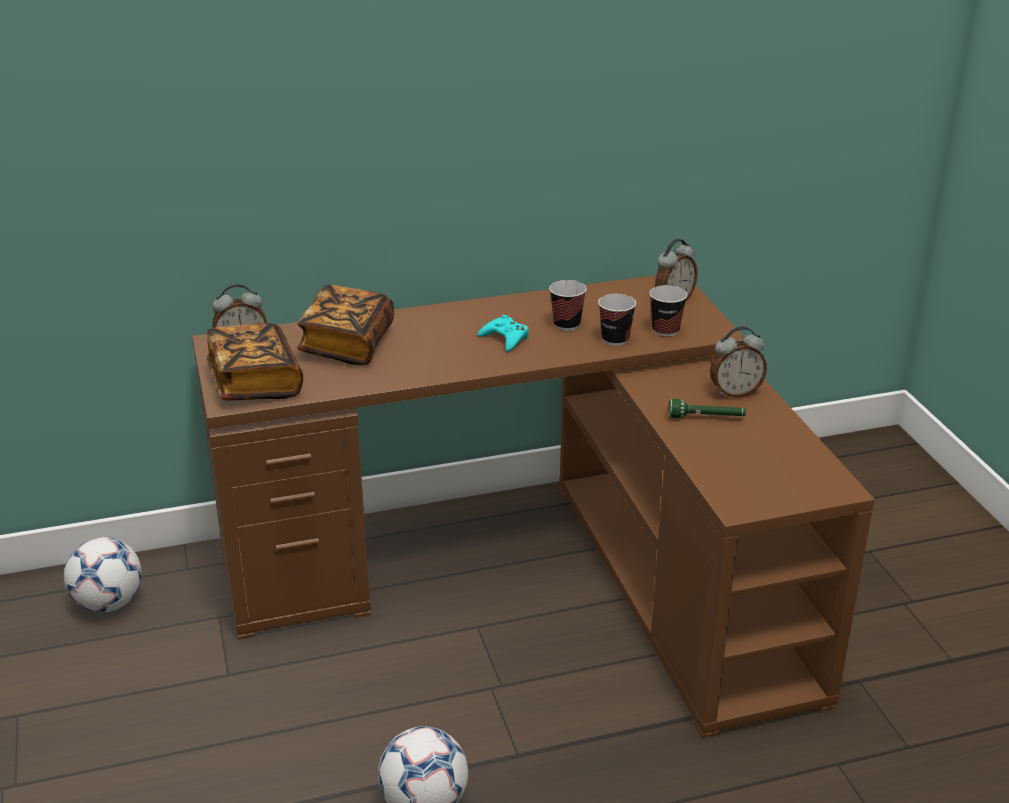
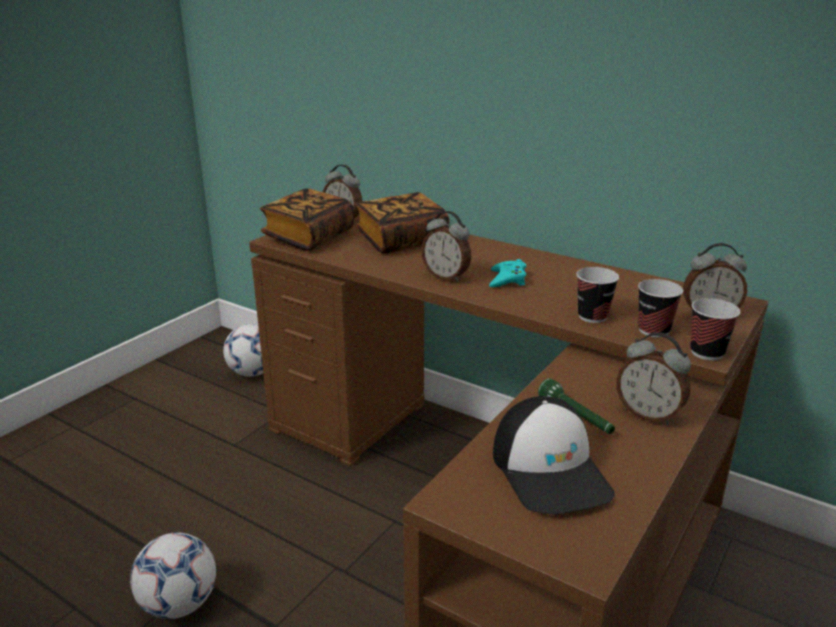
camera: 50 degrees right, 5 degrees down
cup [549,280,587,331] -> cup moved to [690,298,740,360]
none -> alarm clock [421,211,471,282]
none -> cap [493,396,614,514]

